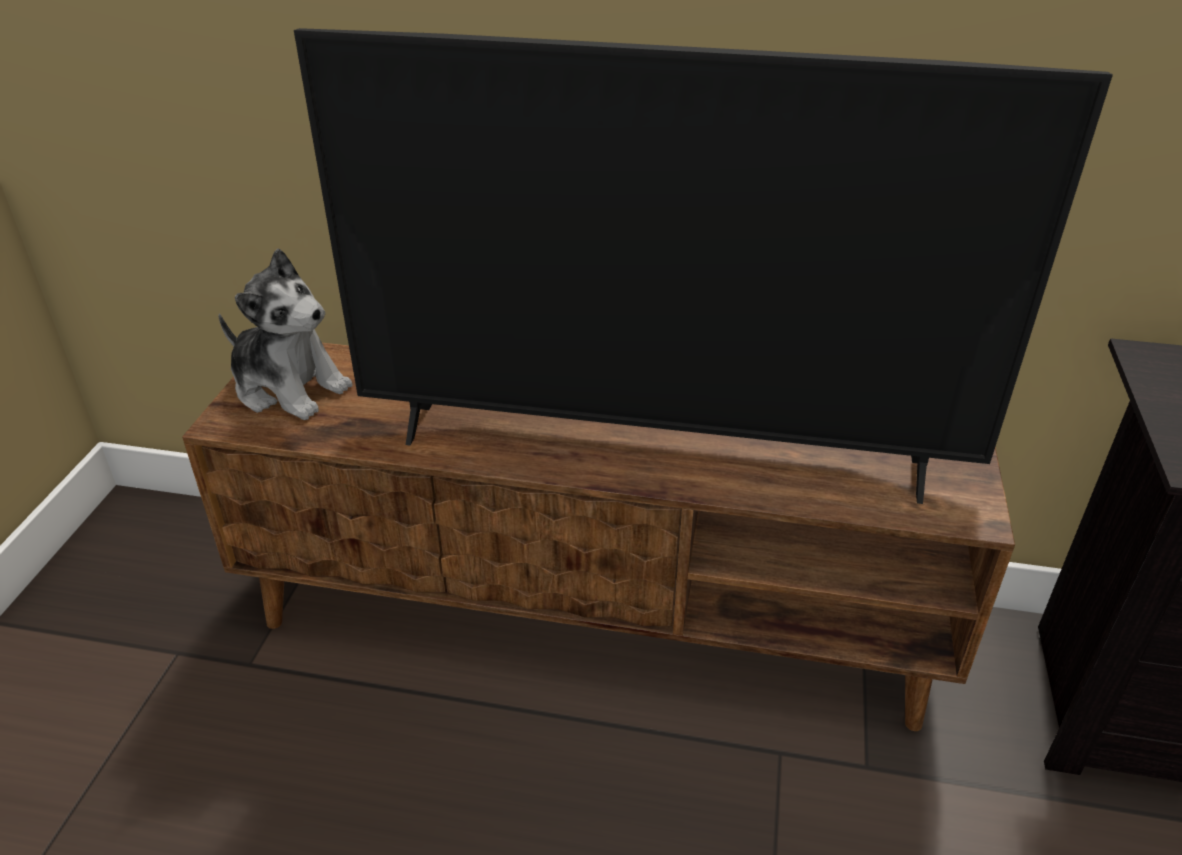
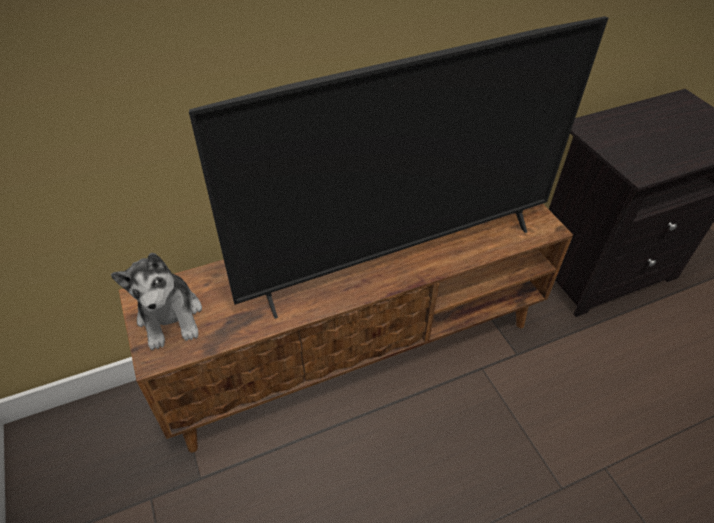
camera: 35 degrees left, 10 degrees up
plush toy [218,248,352,420] -> plush toy turned 75 degrees clockwise [111,253,202,350]

